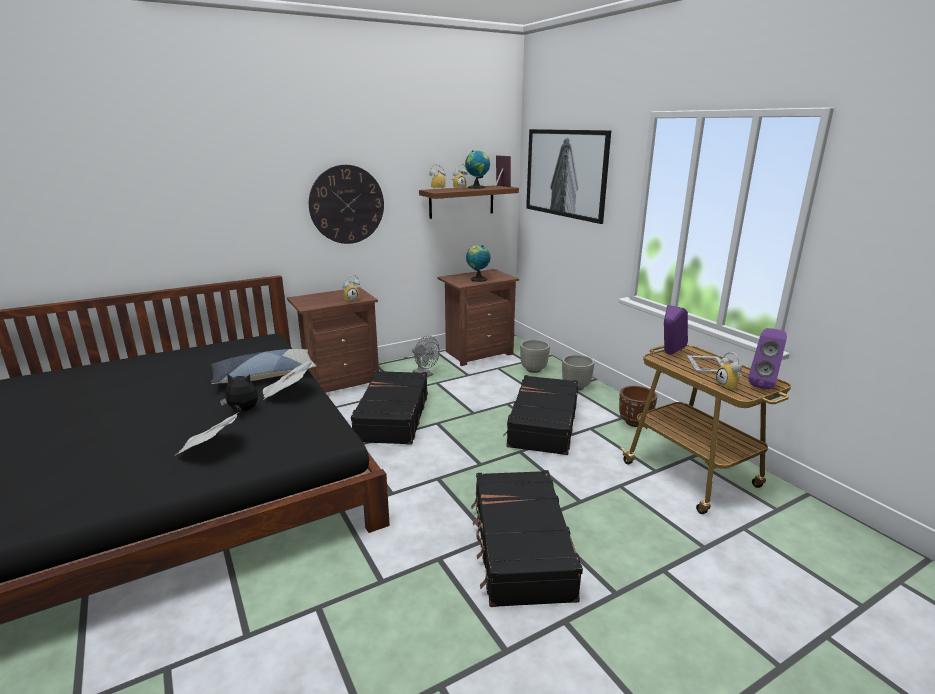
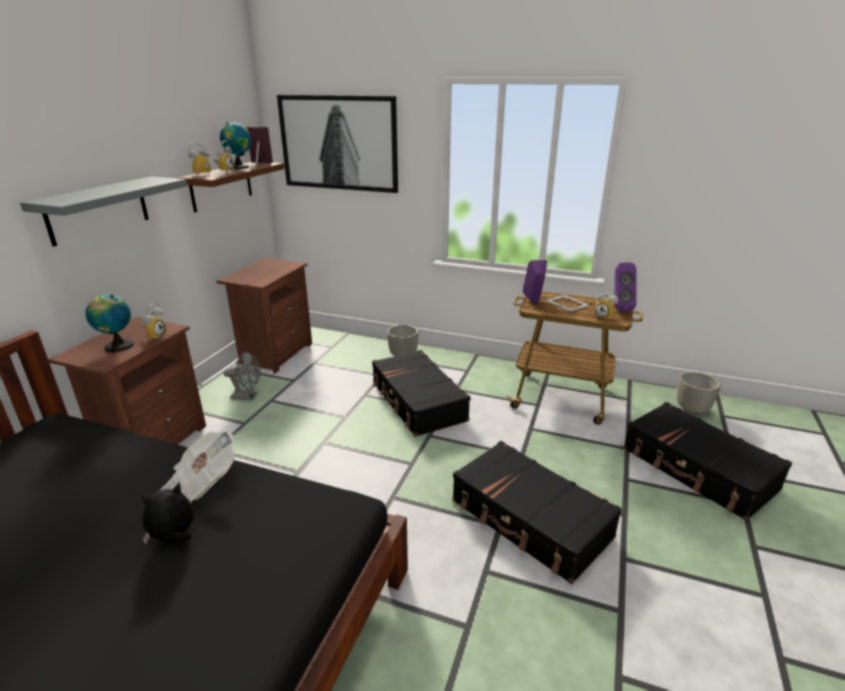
camera: 40 degrees left, 5 degrees up
newspaper [174,412,239,456] -> none
pillow [211,349,316,384] -> none
wall clock [309,165,384,244] -> grey shelf [20,177,187,247]
black suitcase [351,371,428,445] -> black suitcase moved to [623,402,792,521]
globe [466,245,491,282] -> globe moved to [86,294,134,352]
grey planter [520,340,550,373] -> grey planter moved to [677,372,721,415]
brown planter [619,386,657,427] -> none

